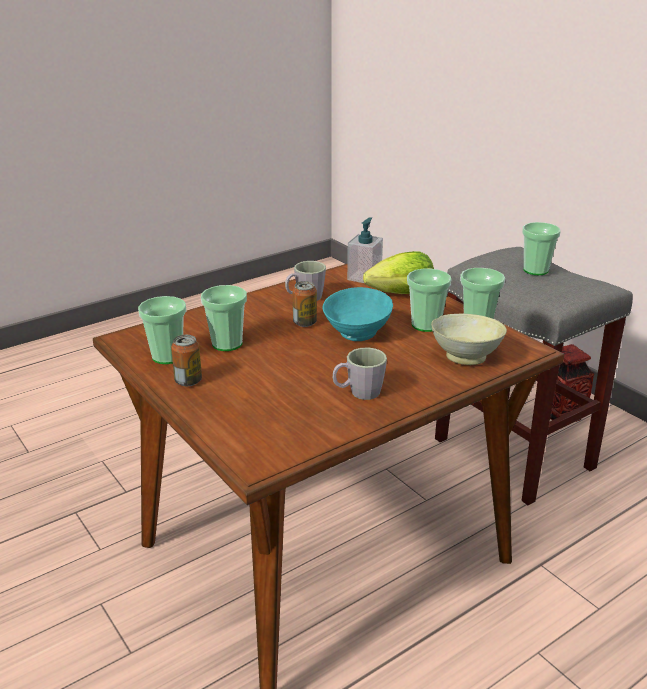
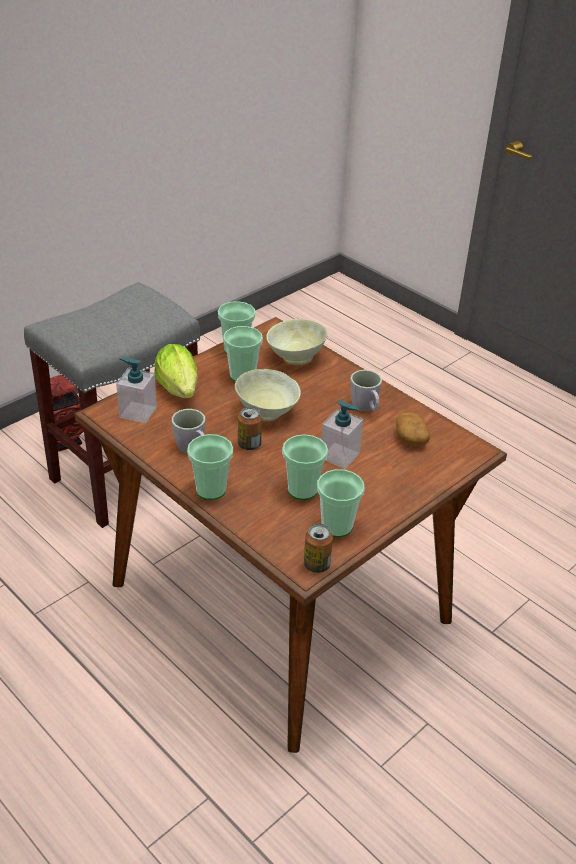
camera: 100 degrees left, 10 degrees up
can [171,335,202,386] -> can moved to [304,524,333,573]
turquoise bowl [323,287,393,341] -> beige bowl [235,369,301,421]
cup [522,222,561,275] -> cup moved to [187,434,233,500]
none -> soap dispenser [321,400,363,469]
none -> potato [396,412,430,446]

